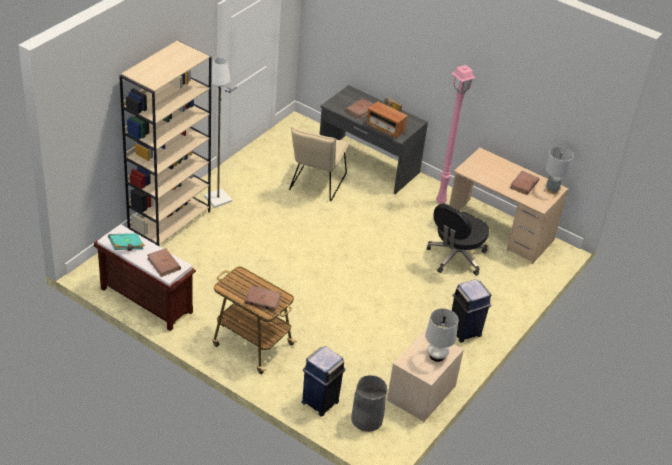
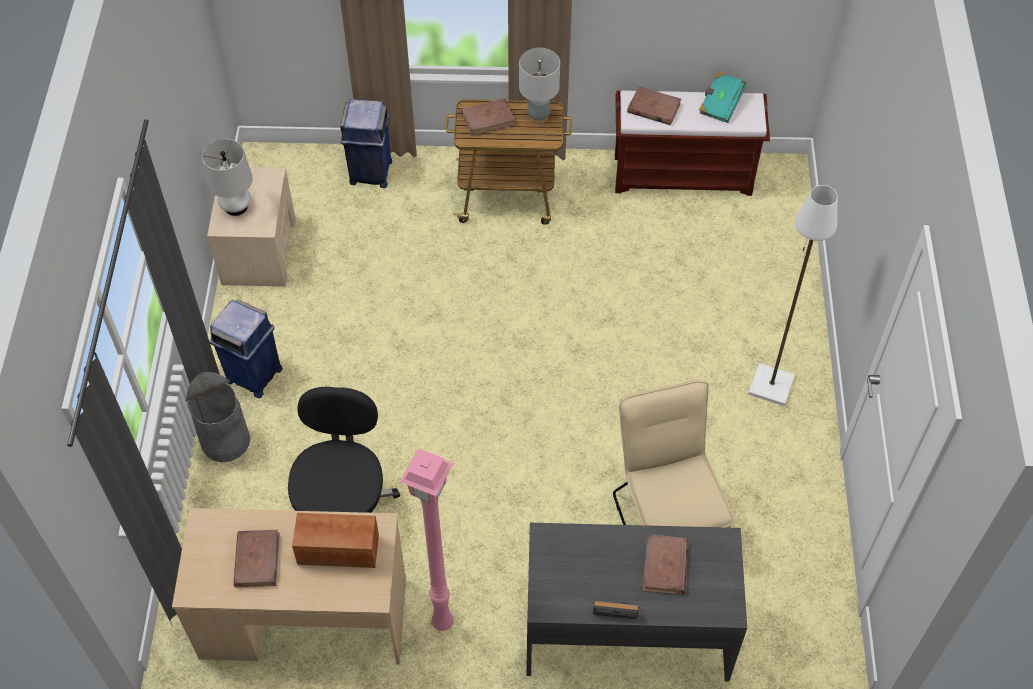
camera: 150 degrees right, 15 degrees up
beige bookcase [119,41,212,246] -> none
grey trash can [351,375,387,432] -> grey trash can moved to [186,372,250,462]
radio [367,101,408,138] -> radio moved to [292,513,379,568]
grey table lamp [545,146,574,193] -> grey table lamp moved to [519,48,560,124]

